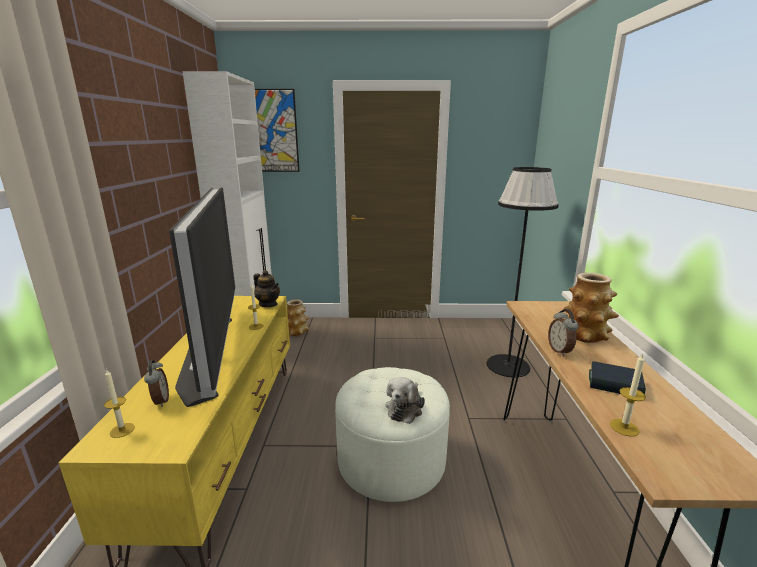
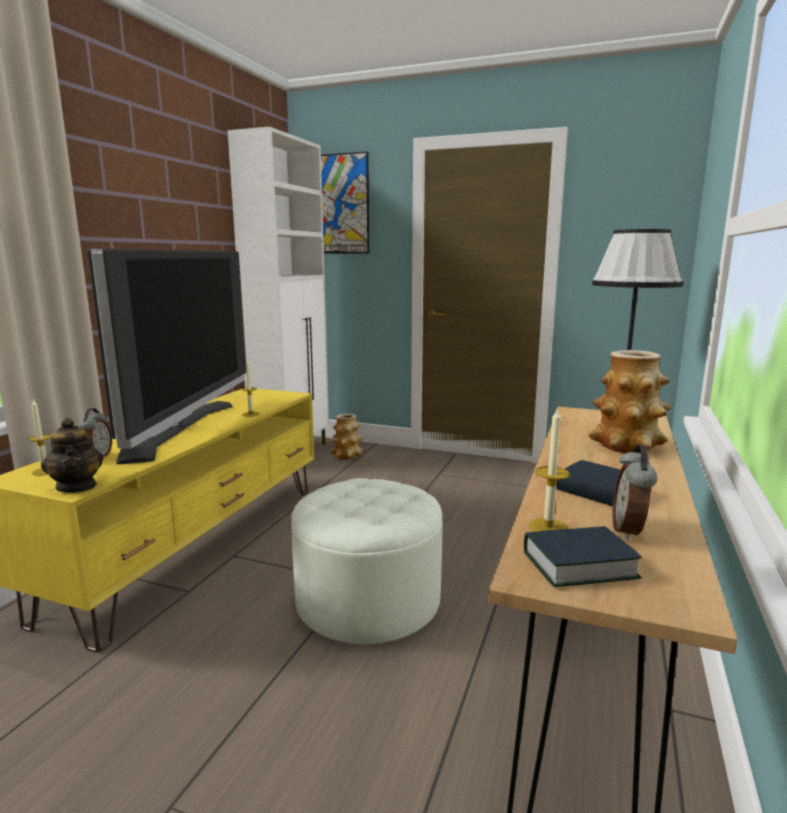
camera: 20 degrees right, 5 degrees down
teapot [254,270,280,307] -> teapot moved to [41,418,103,493]
plush toy [386,377,425,424] -> none
alarm clock [548,309,578,356] -> alarm clock moved to [612,444,657,541]
none -> book [524,526,642,587]

